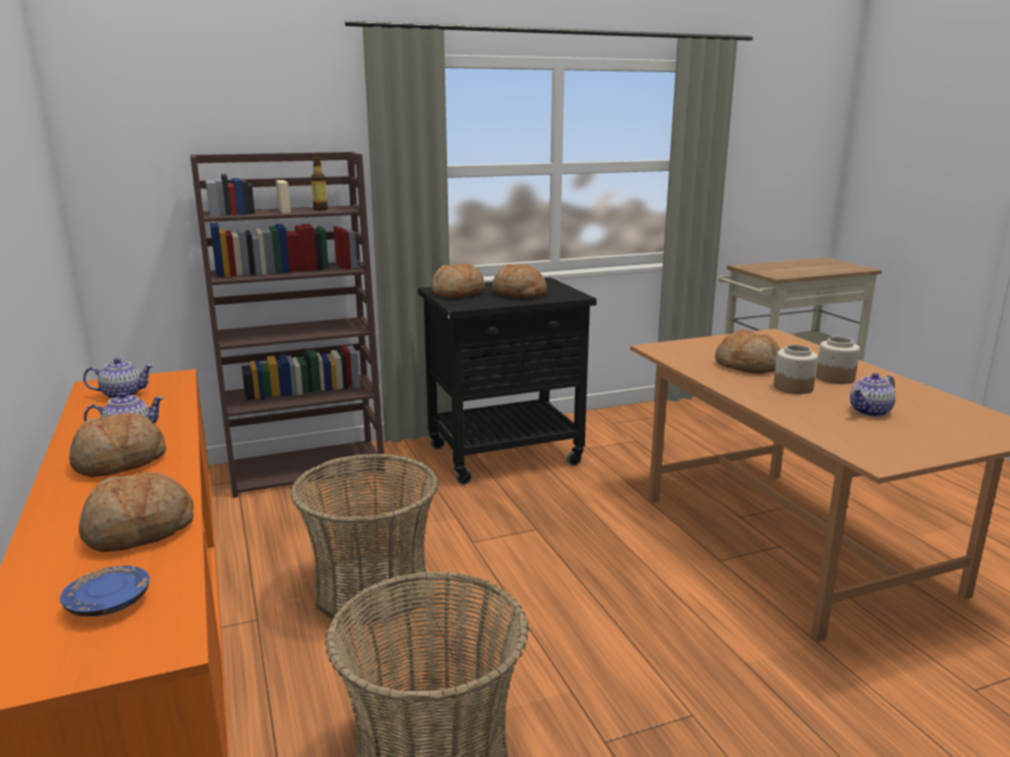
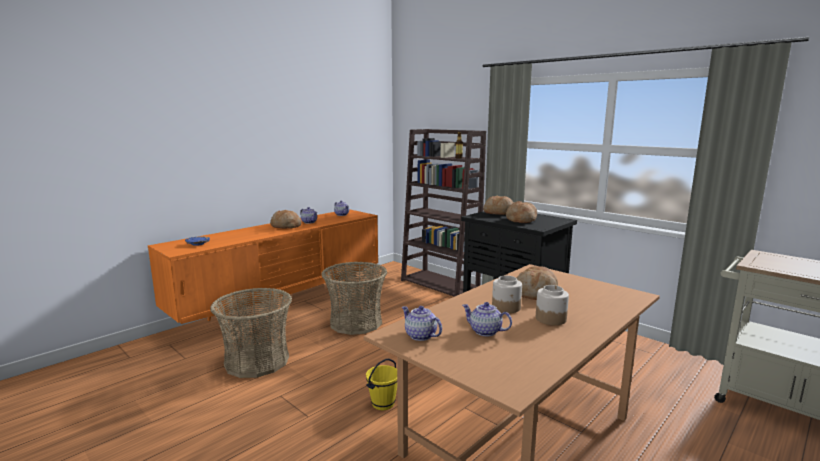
camera: 65 degrees right, 5 degrees down
bread [79,472,194,552] -> none
none -> yellow bucket [366,359,397,410]
none -> teapot [402,306,442,341]

